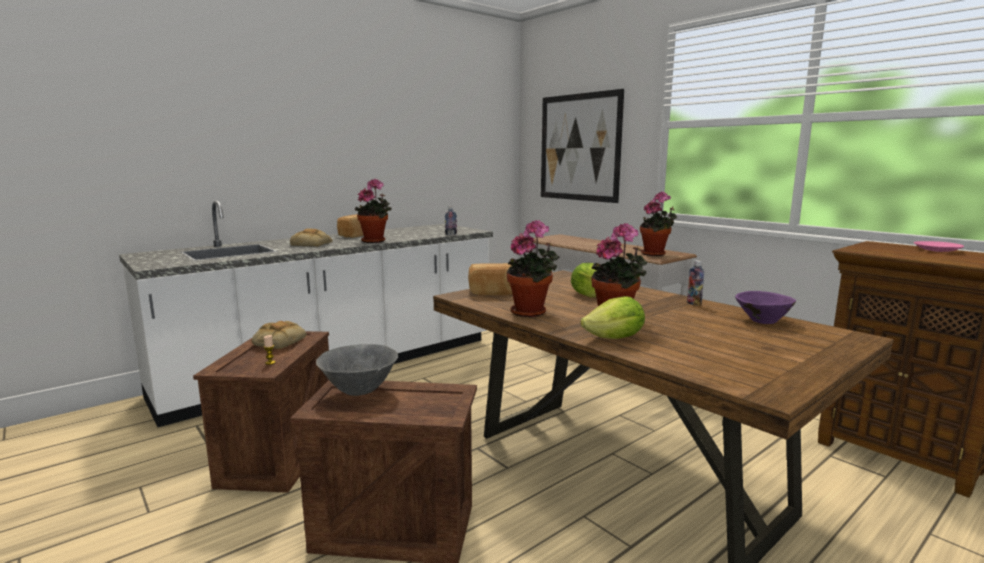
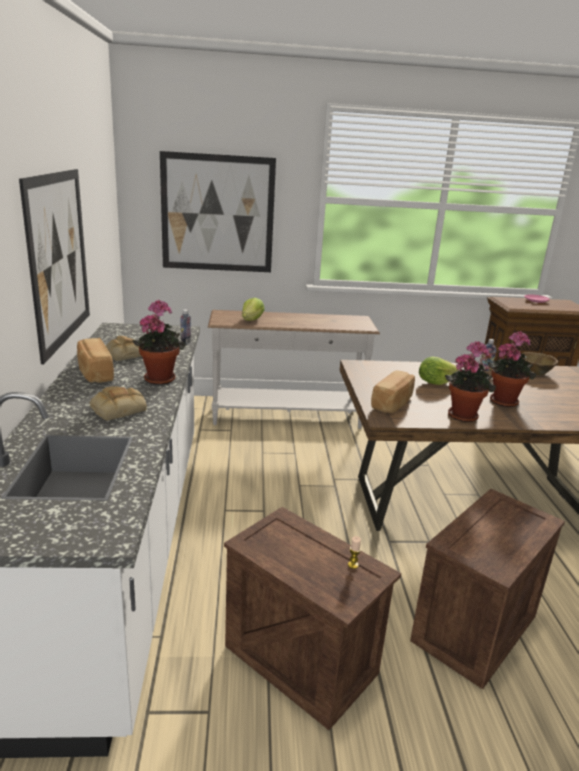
camera: 55 degrees left, 10 degrees up
bread [252,321,307,349] -> bread moved to [106,336,142,361]
grey bowl [316,344,398,396] -> none
lettuce [581,296,645,339] -> lettuce moved to [242,298,265,321]
potted plant [640,192,678,256] -> none
purple bowl [735,291,796,324] -> brown bowl [522,352,558,375]
none -> picture [19,169,90,364]

